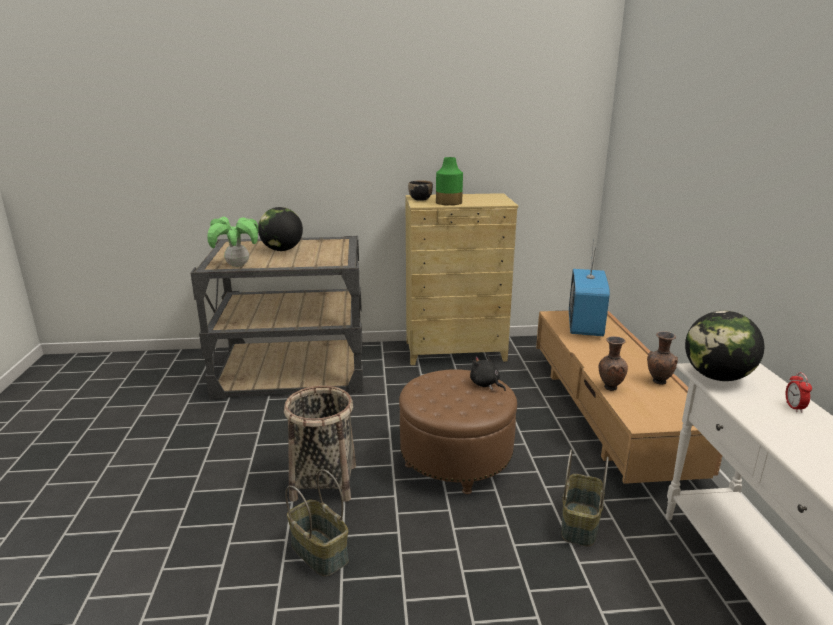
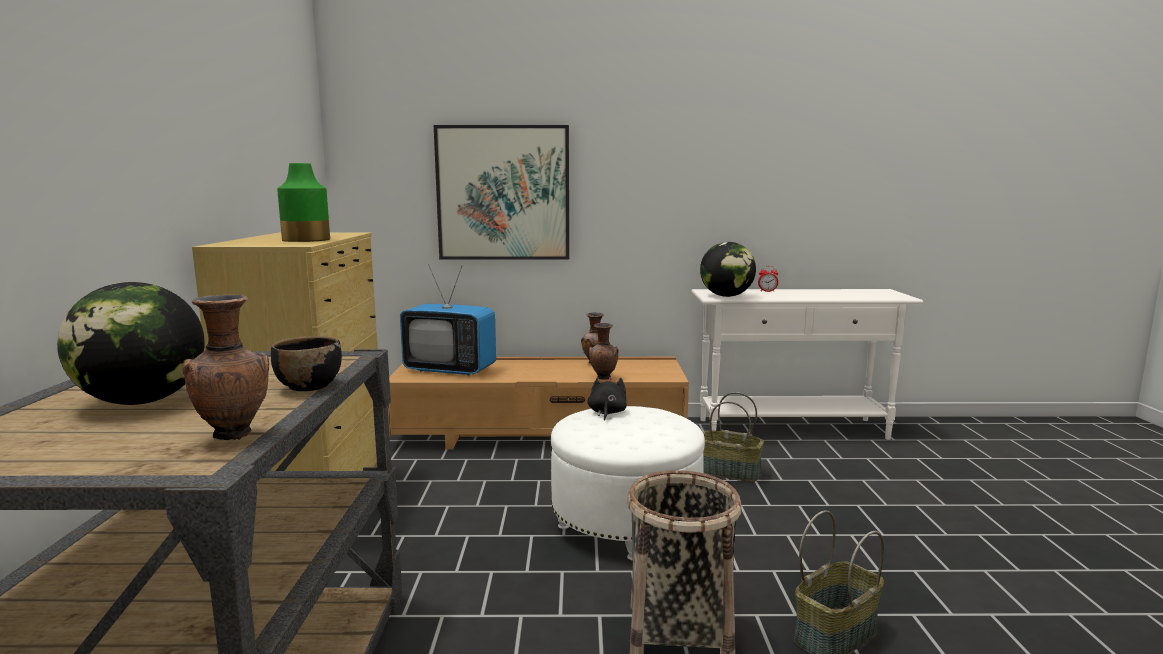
camera: 85 degrees left, 10 degrees down
potted plant [207,217,259,267] -> brown vase [183,295,269,440]
brown ottoman [399,369,517,494] -> white ottoman [551,406,705,560]
black bowl [408,181,433,201] -> black bowl moved to [271,336,342,391]
black plush toy [470,354,506,391] -> black plush toy turned 135 degrees clockwise [588,377,627,421]
none -> picture [434,125,569,259]

